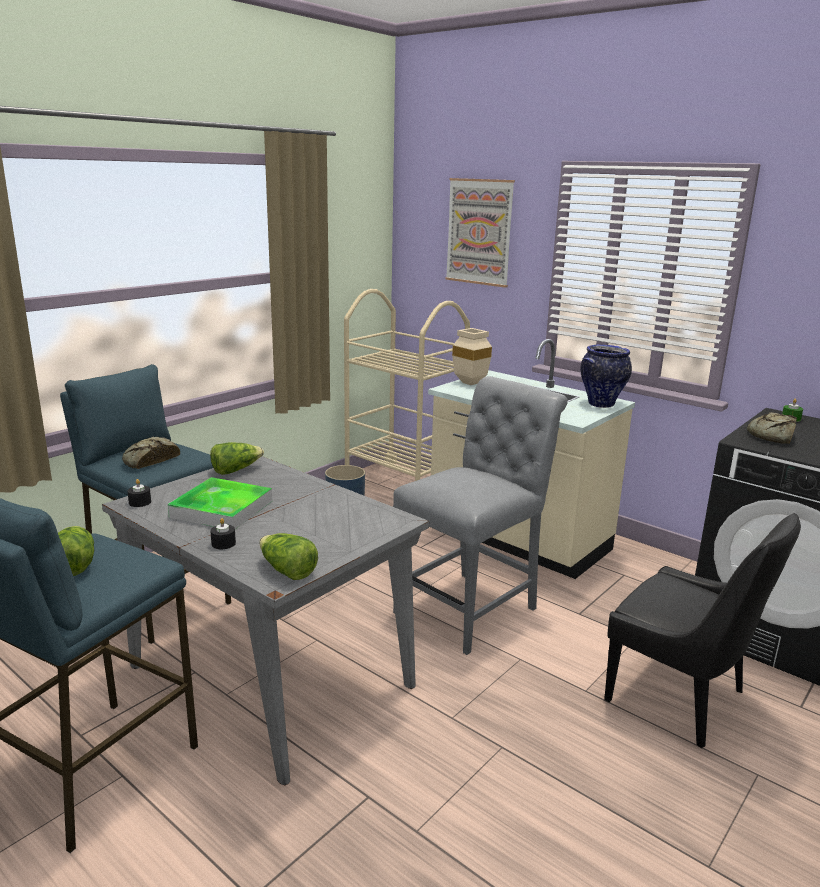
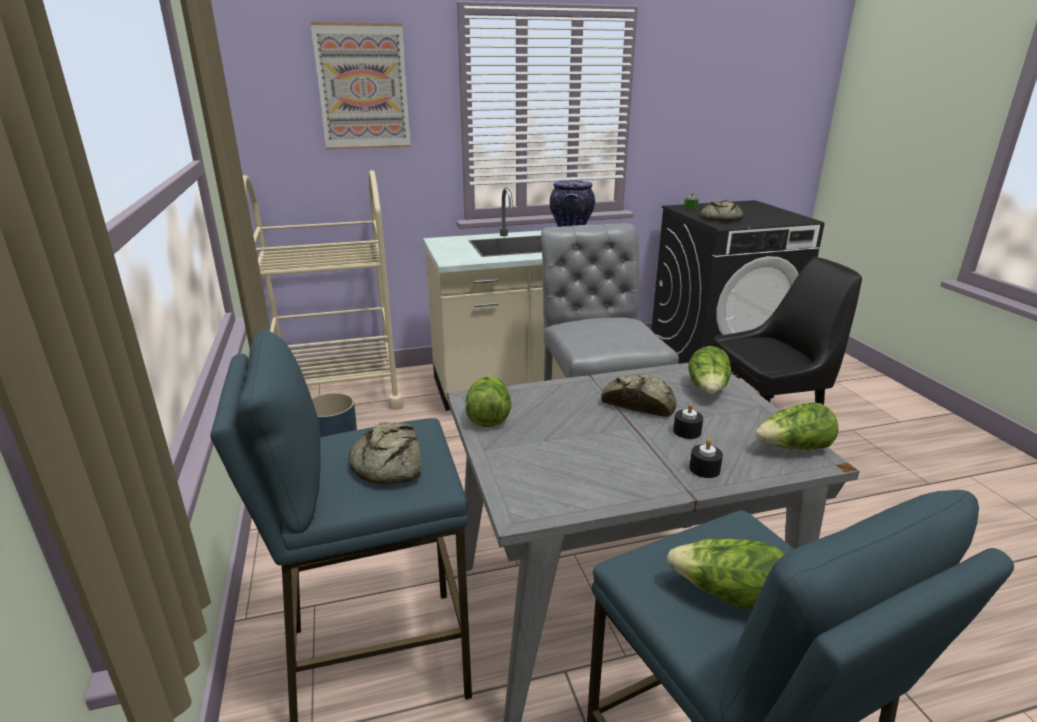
camera: 55 degrees left, 5 degrees up
black candle [127,479,151,507] -> black candle moved to [673,403,703,439]
tray [168,477,272,529] -> none
beige vase [452,328,492,385] -> none
none -> bread [601,374,677,417]
none -> lettuce [688,346,732,394]

